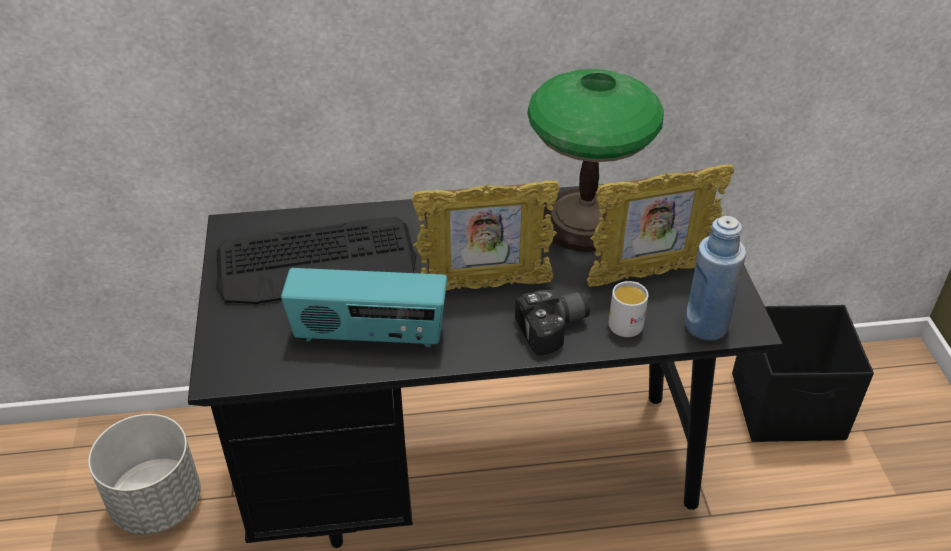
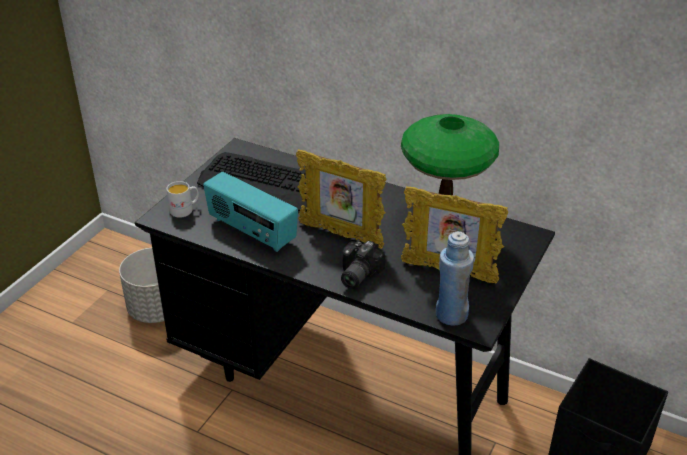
camera: 35 degrees right, 5 degrees down
camera [515,290,590,356] -> camera turned 105 degrees clockwise [341,240,385,289]
white mug [609,281,648,337] -> white mug moved to [166,181,199,218]

